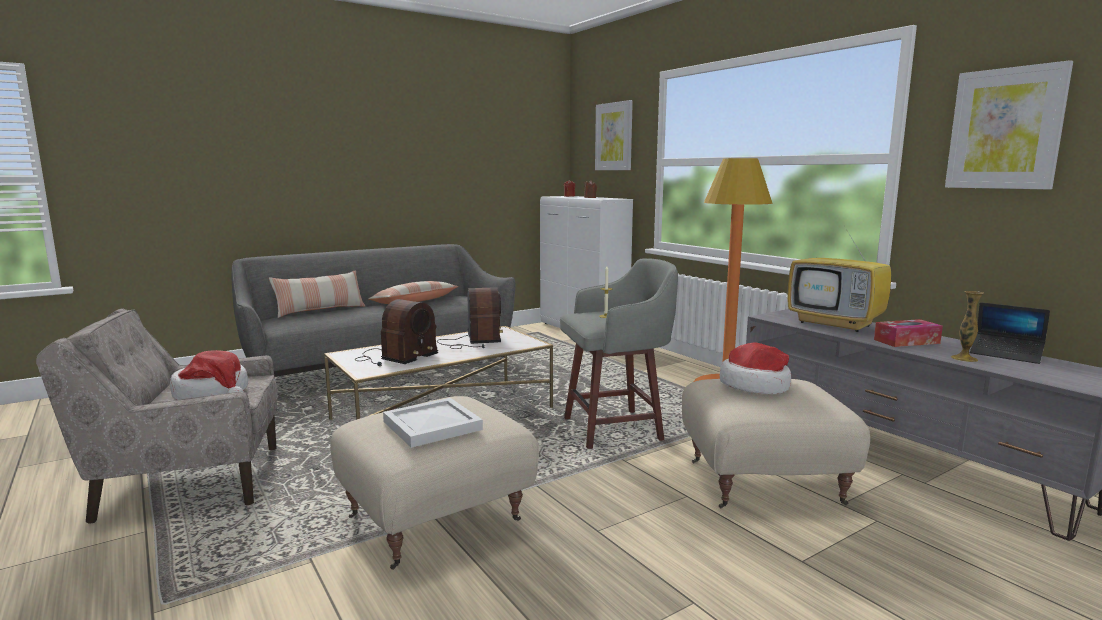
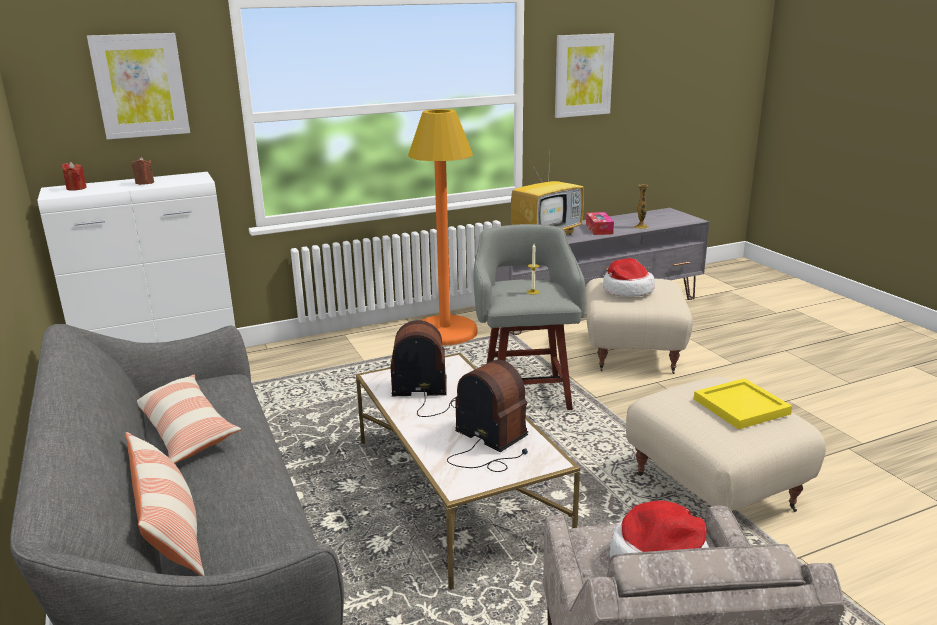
camera: 80 degrees left, 10 degrees up
white tray [383,398,483,448] -> yellow tray [694,378,792,429]
laptop [970,302,1050,364] -> none

